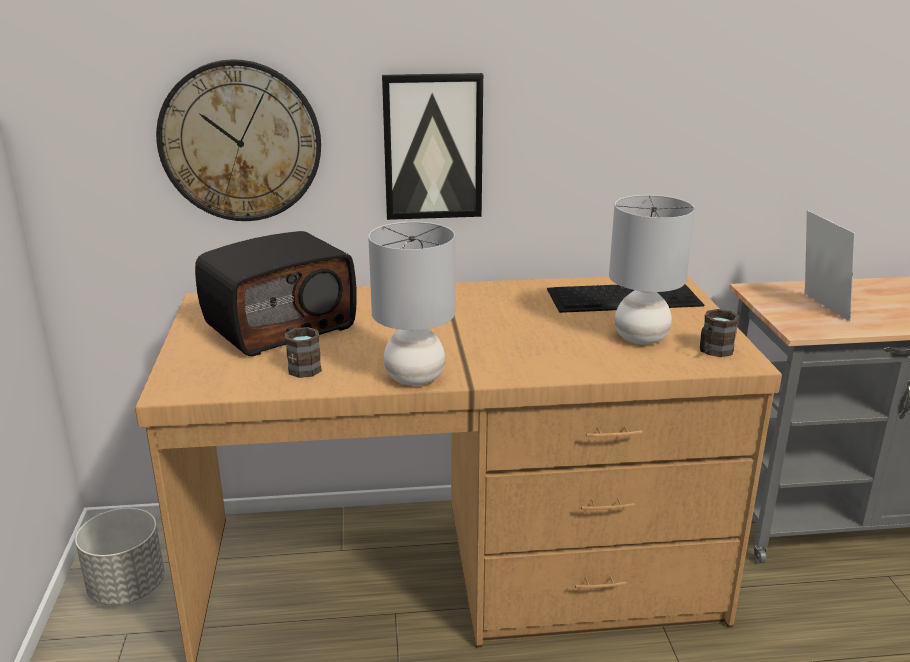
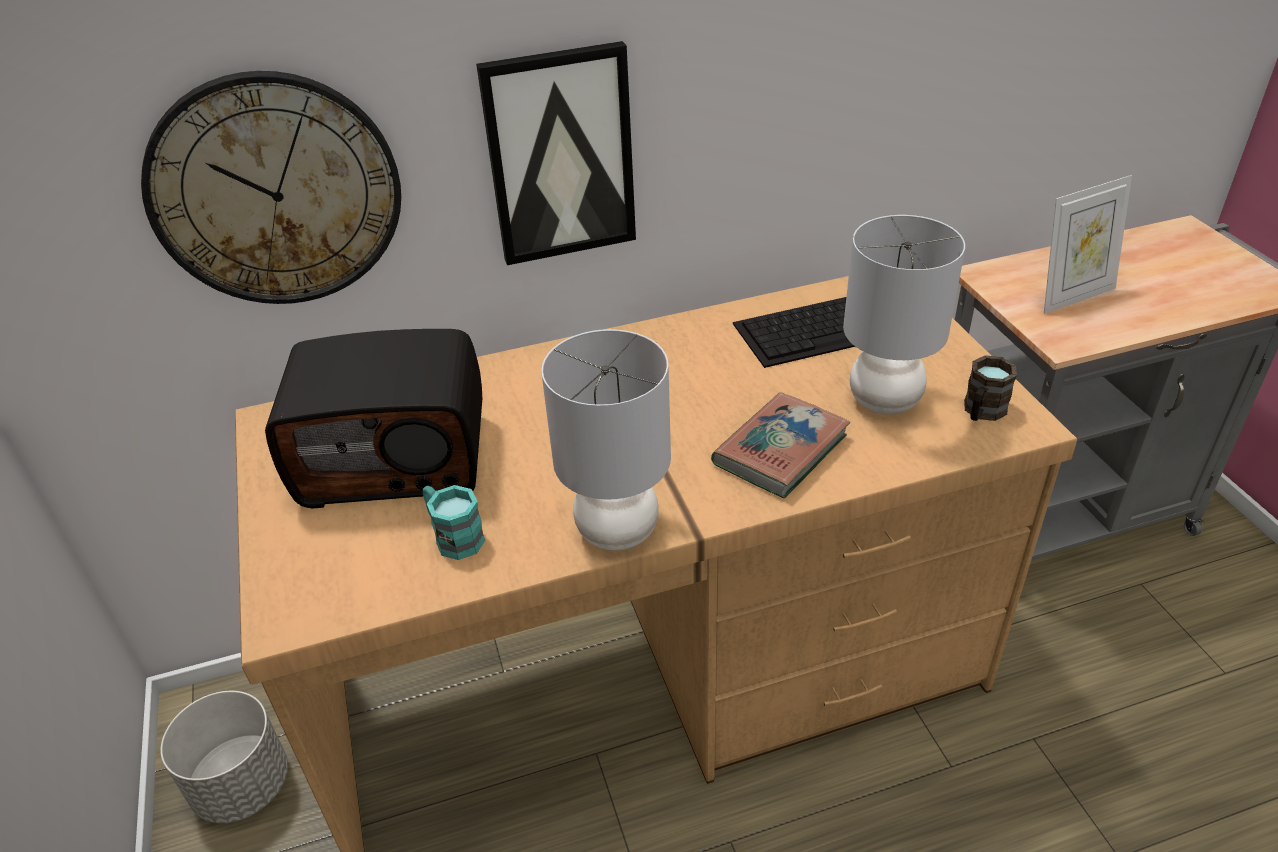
camera: 10 degrees left, 15 degrees up
radio [195,231,357,356] -> radio turned 45 degrees clockwise [265,329,482,509]
brown mug [285,327,322,378] -> turquoise mug [423,485,485,560]
picture frame [805,210,855,321] -> picture frame turned 90 degrees clockwise [1044,175,1132,314]
none -> book [711,392,850,498]

